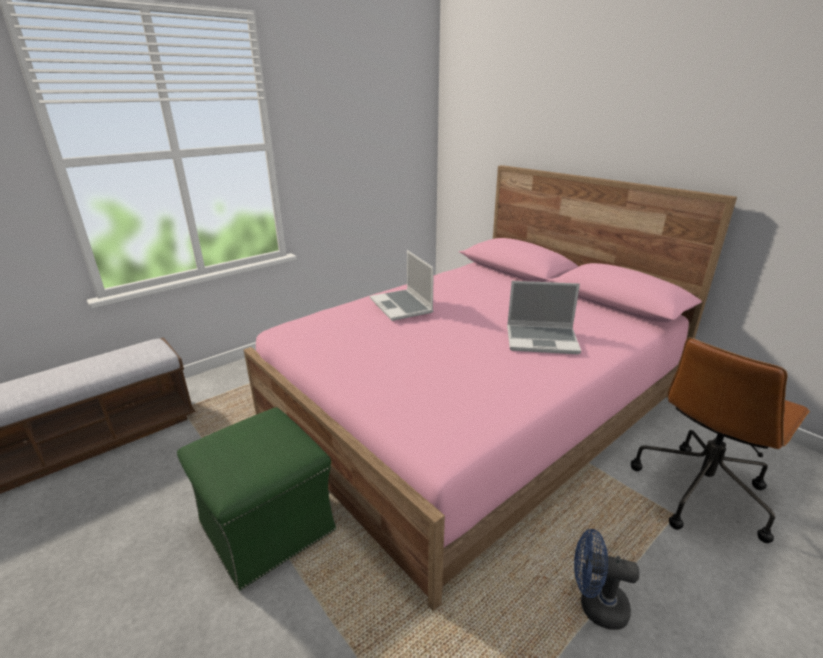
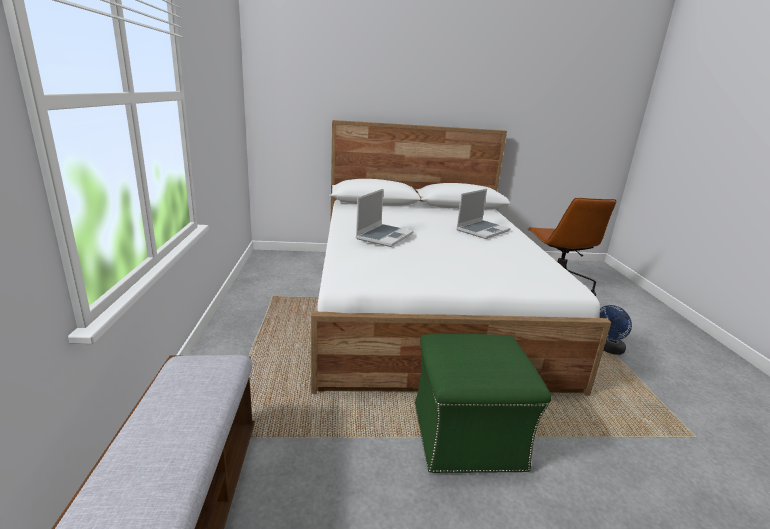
camera: 55 degrees left, 5 degrees down
pink bed [244,165,737,611] -> white bed [311,120,611,396]
laptop [370,250,434,321] -> laptop turned 75 degrees counterclockwise [355,189,414,247]

